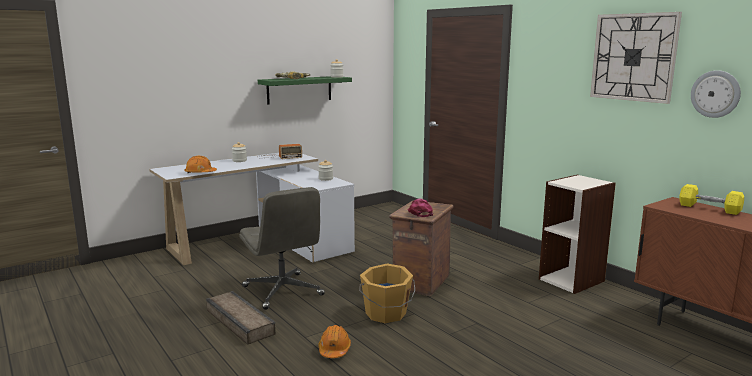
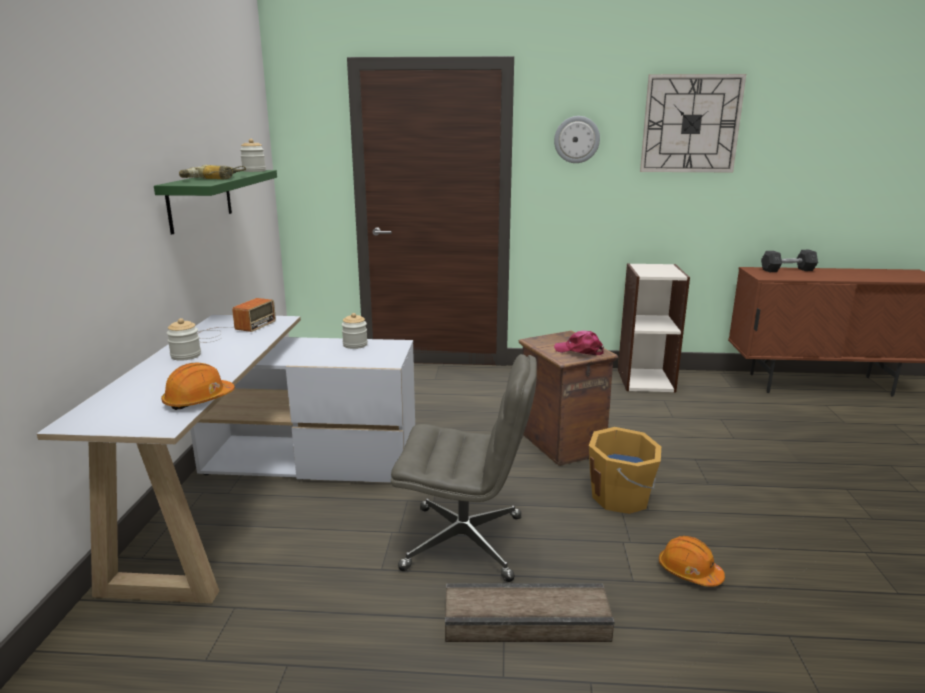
camera: 50 degrees left, 5 degrees up
yellow dumbbell [679,184,744,215] -> grey dumbbell [761,250,818,272]
wall clock [691,70,741,118] -> wall clock moved to [554,116,600,163]

